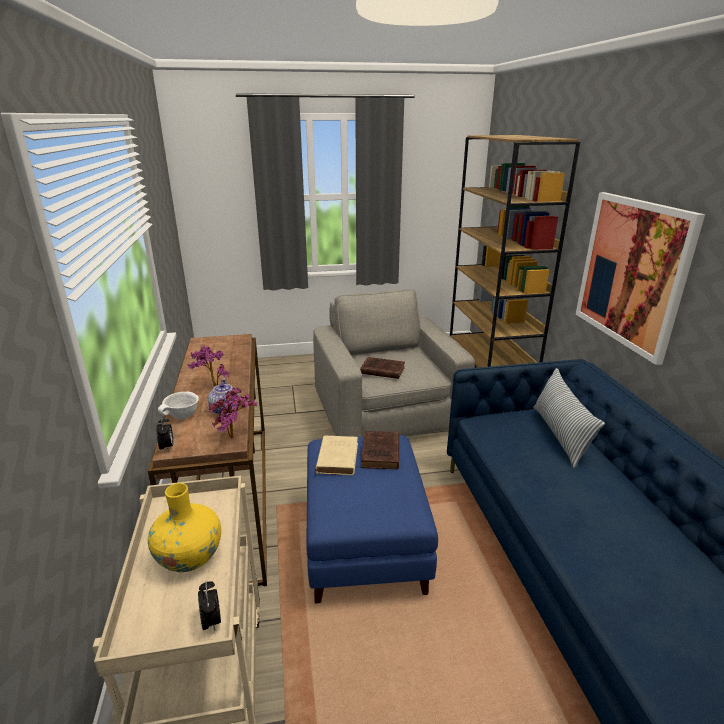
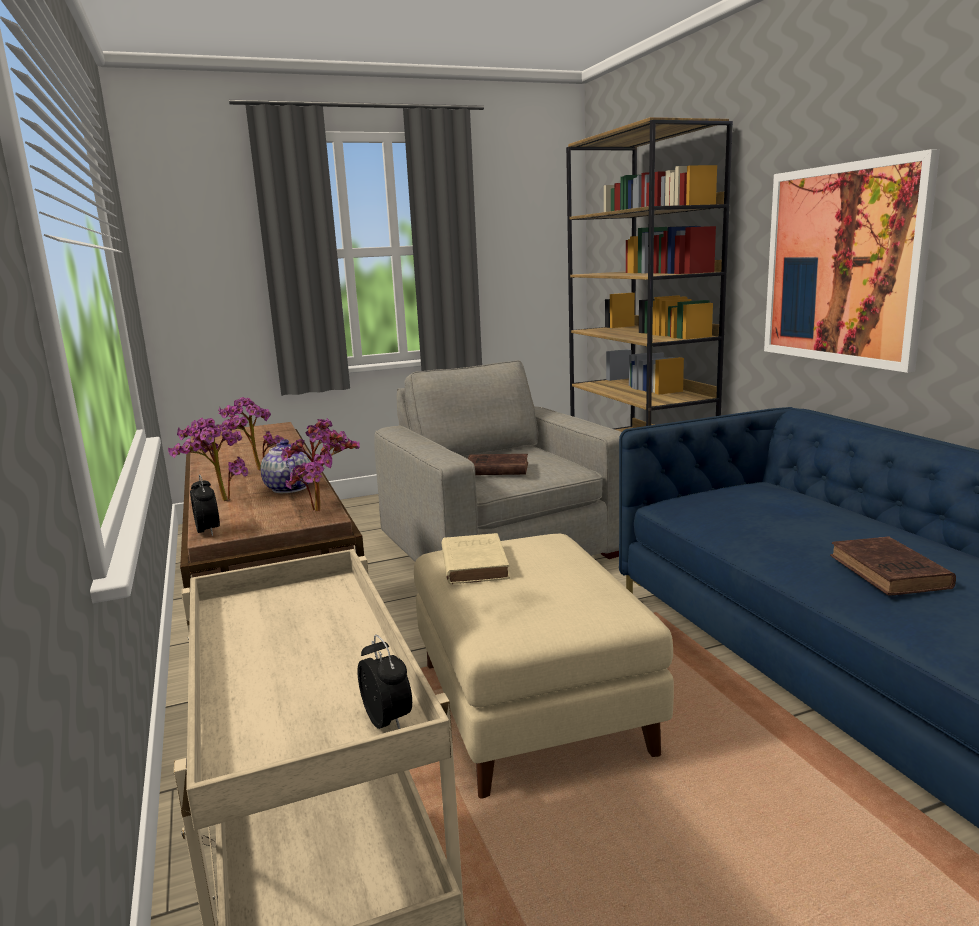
camera: 10 degrees left, 10 degrees down
yellow vase [148,483,221,572] -> none
white bowl [158,392,199,419] -> potted plant [168,418,248,501]
blue ottoman [307,435,438,604] -> beige ottoman [414,534,674,799]
brown book [361,431,399,469] -> brown book moved to [830,536,956,595]
pillow [533,368,605,469] -> none

